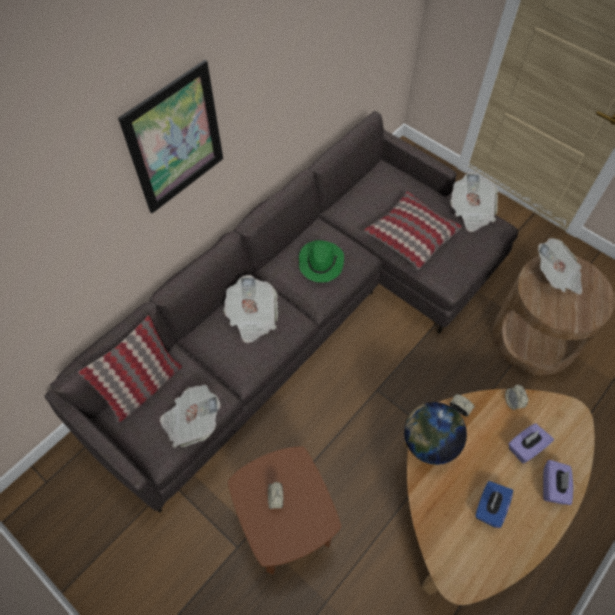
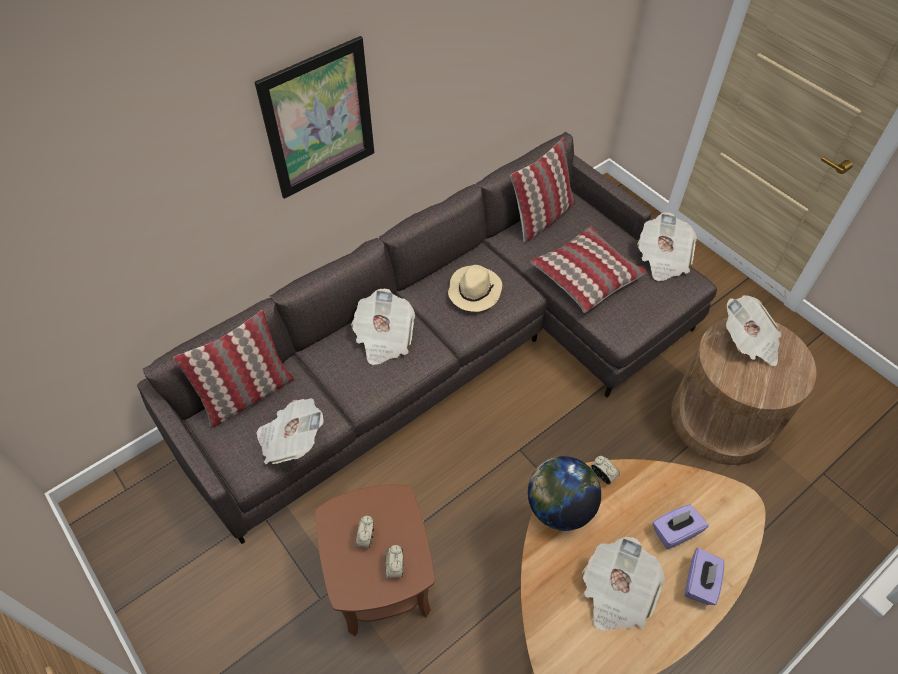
camera: 10 degrees right, 5 degrees down
green hat [299,240,344,282] -> beige hat [448,265,502,312]
blue tissue box [475,481,513,528] -> newspaper [582,537,665,630]
alarm clock [505,385,528,410] -> alarm clock moved to [386,545,404,578]
none -> pillow [510,137,575,243]

